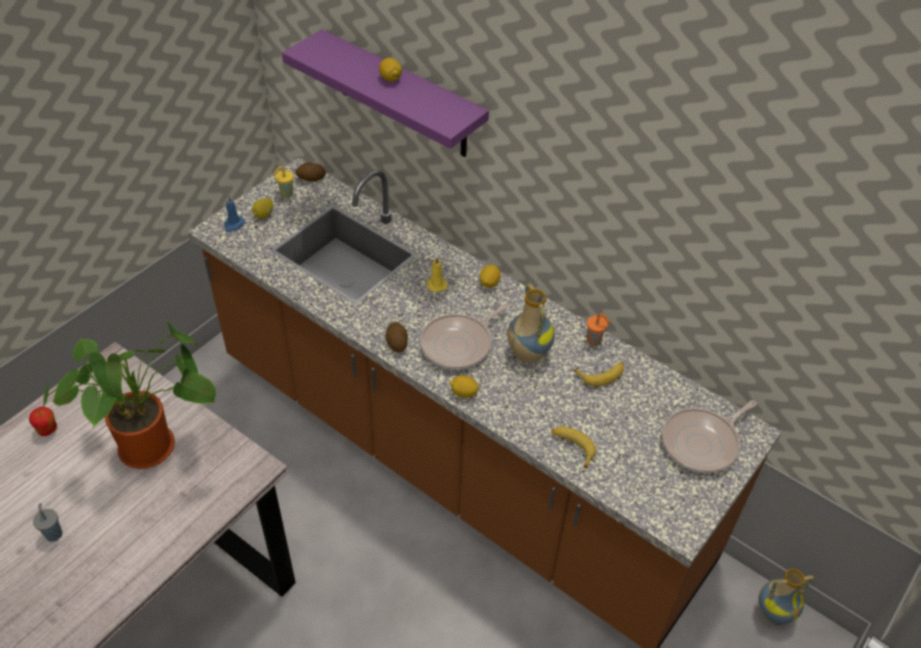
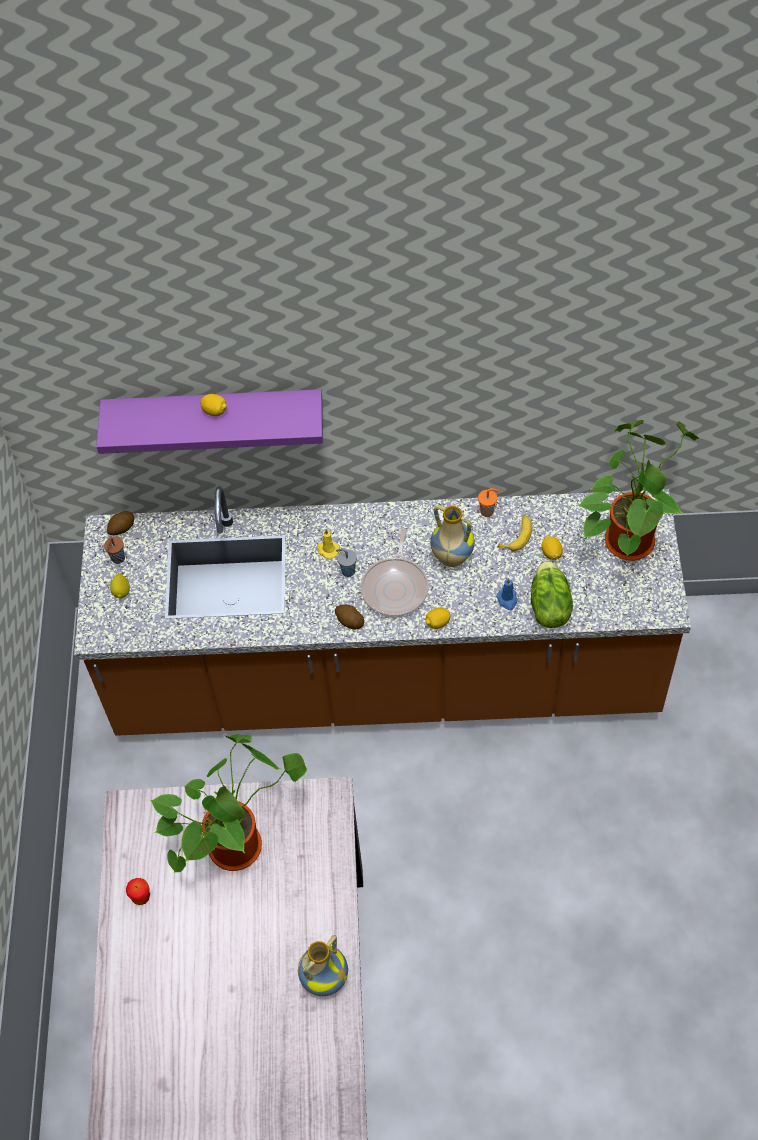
camera: 35 degrees left, 10 degrees up
grey cup [33,503,62,542] -> grey cup moved to [336,548,357,577]
blue candle [224,196,245,232] -> blue candle moved to [496,578,518,610]
yellow cup [273,166,294,198] -> brown cup [104,537,125,564]
lemon [480,265,501,288] -> lemon moved to [541,536,563,560]
banana [551,426,596,469] -> lettuce [531,560,573,628]
frying pan [662,400,757,473] -> potted plant [577,420,699,561]
vase [758,569,814,625] -> vase moved to [298,935,348,996]

